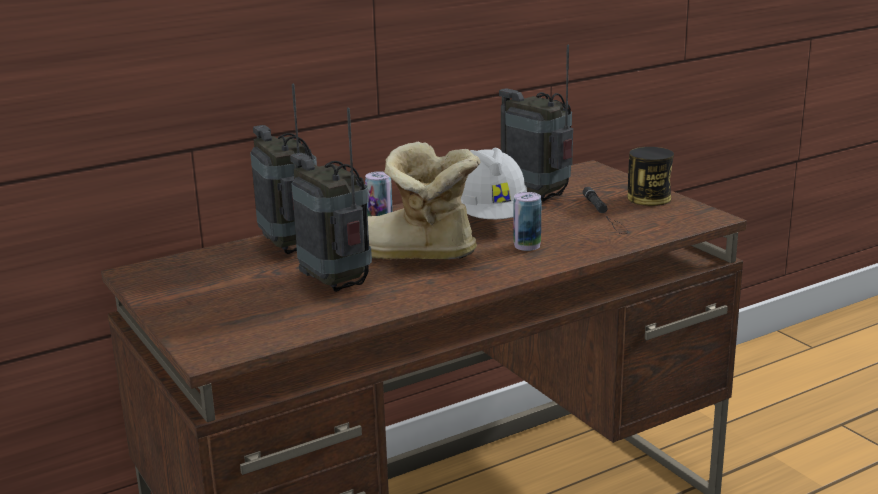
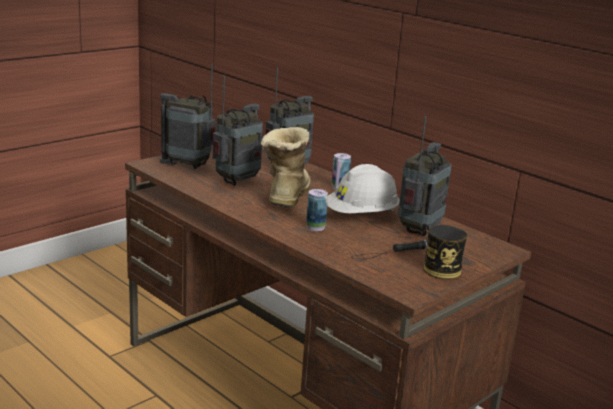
camera: 75 degrees right, 0 degrees up
none -> radio [160,63,216,169]

